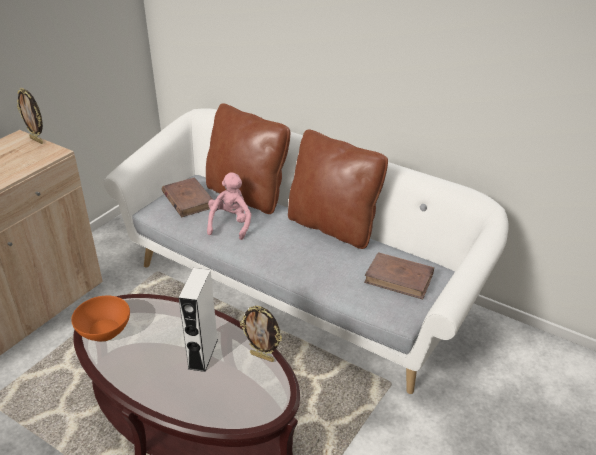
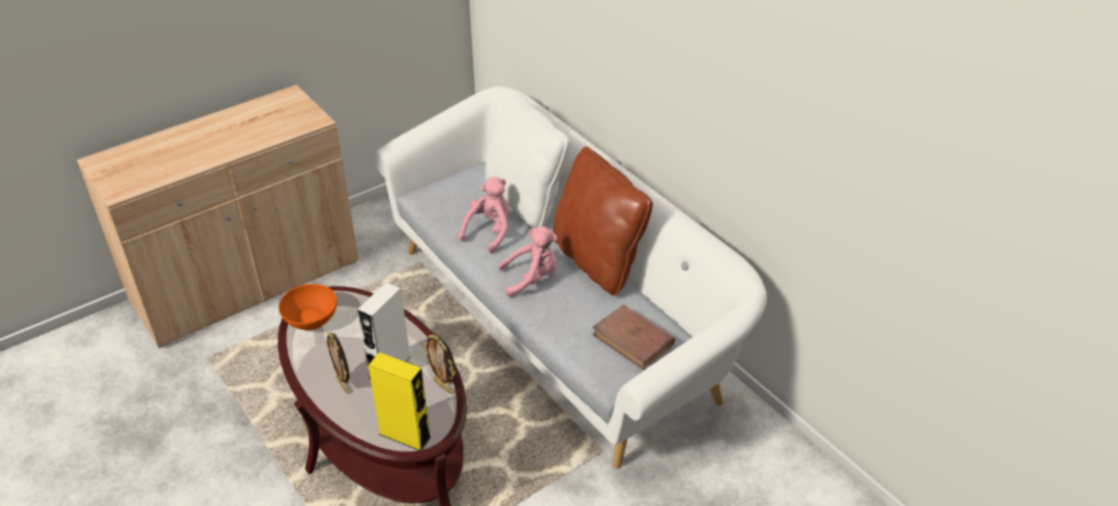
camera: 20 degrees right, 5 degrees up
picture frame [17,88,43,144] -> picture frame moved to [326,332,350,394]
brown book [162,177,213,217] -> none
brown pillow [206,103,290,214] -> white pillow [485,92,571,229]
none -> yellow speaker [368,352,431,451]
none -> pink plush toy [498,226,557,297]

